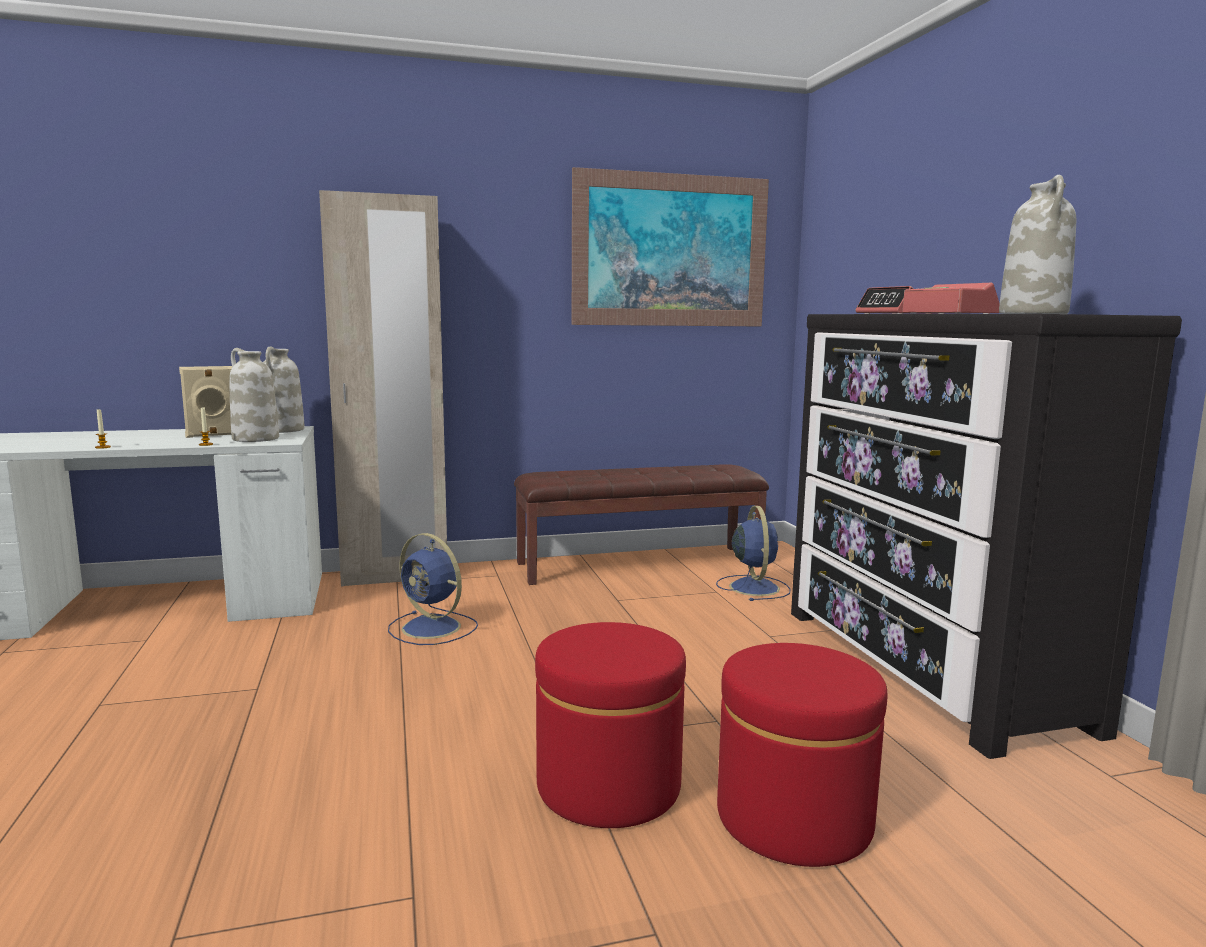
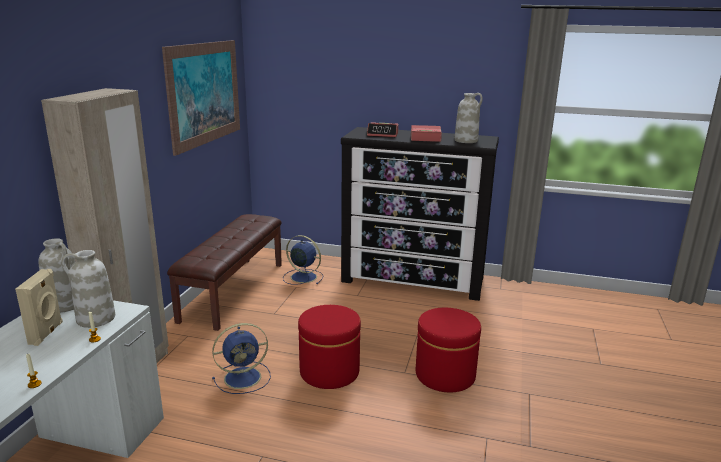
camera: 60 degrees left, 10 degrees up
red ottoman [717,643,887,867] -> red ottoman moved to [298,305,361,389]

